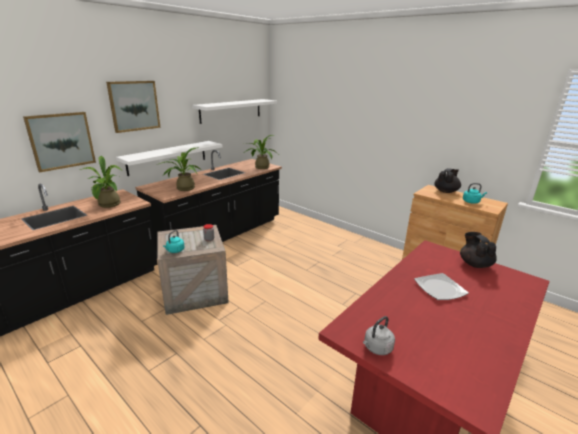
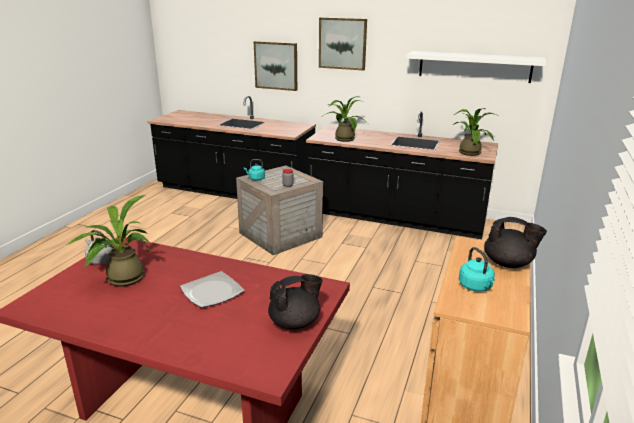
camera: 70 degrees right, 0 degrees up
potted plant [80,156,123,208] -> potted plant moved to [66,195,149,287]
white shelf [116,141,222,176] -> none

